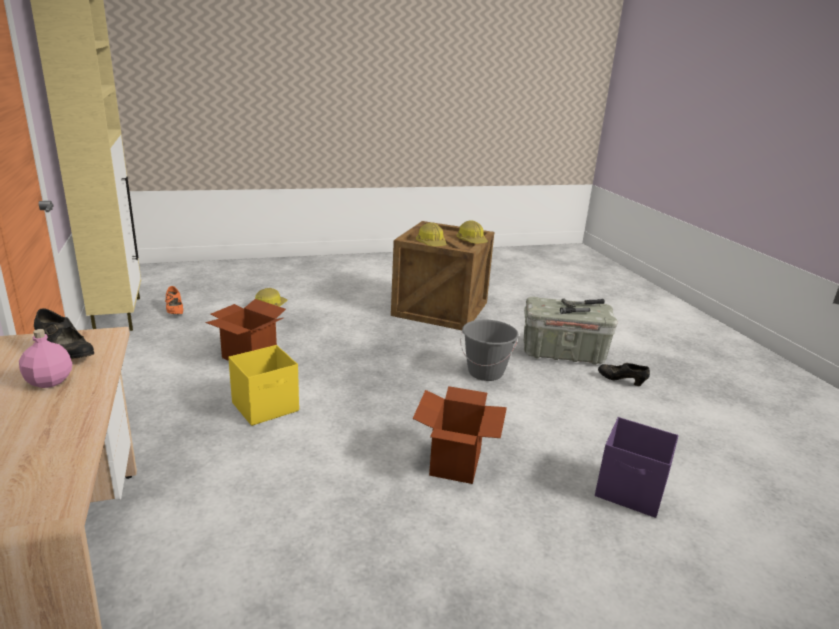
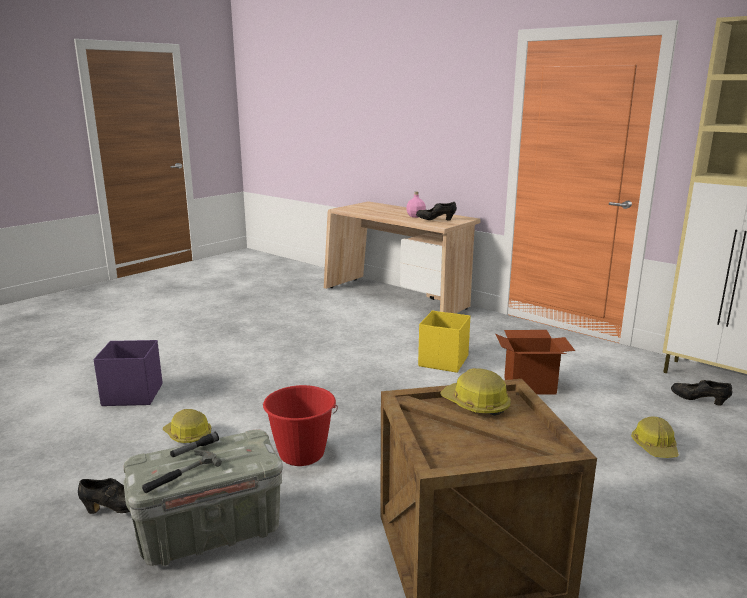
camera: 150 degrees right, 5 degrees down
orange shoe [165,286,183,314] -> black shoe [671,380,732,406]
cardboard box [413,386,507,484] -> none
hard hat [456,220,488,243] -> hard hat moved to [163,409,211,443]
grey bucket [460,320,519,381] -> red bucket [263,385,338,466]

